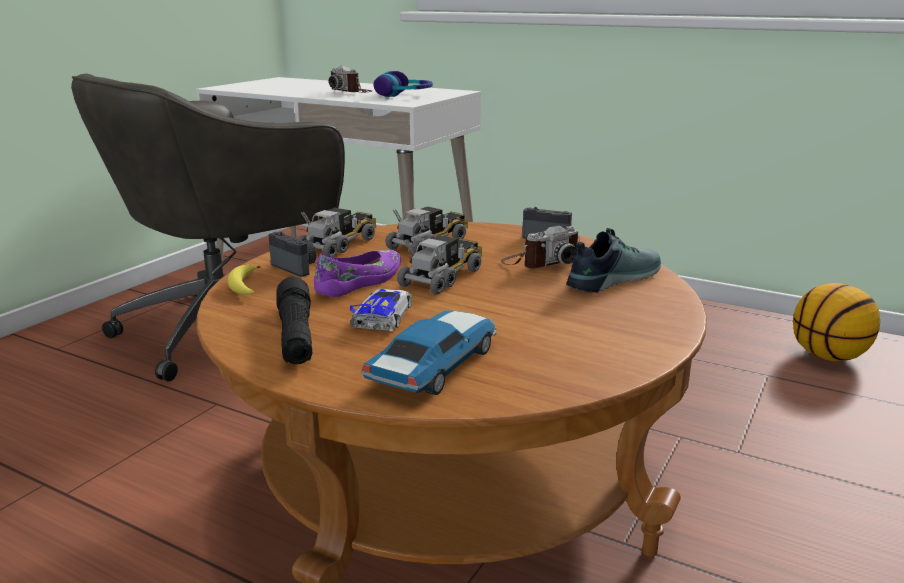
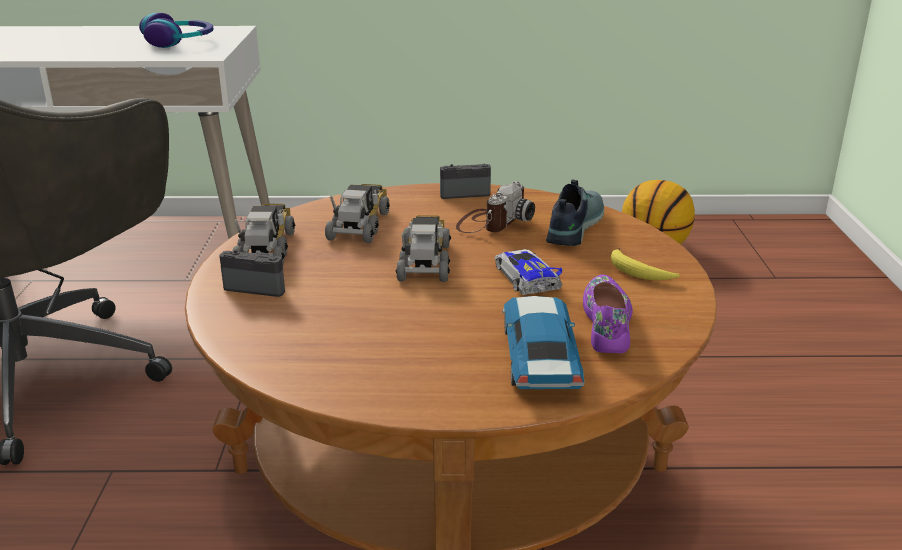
camera: 30 degrees left, 5 degrees up
banana [228,265,260,294] -> banana moved to [611,248,680,280]
black flashlight [277,277,312,364] -> none
purple shoe [314,250,401,297] -> purple shoe moved to [583,275,633,353]
camera [329,65,372,93] -> none
toy car [350,289,412,331] -> toy car moved to [495,249,563,295]

